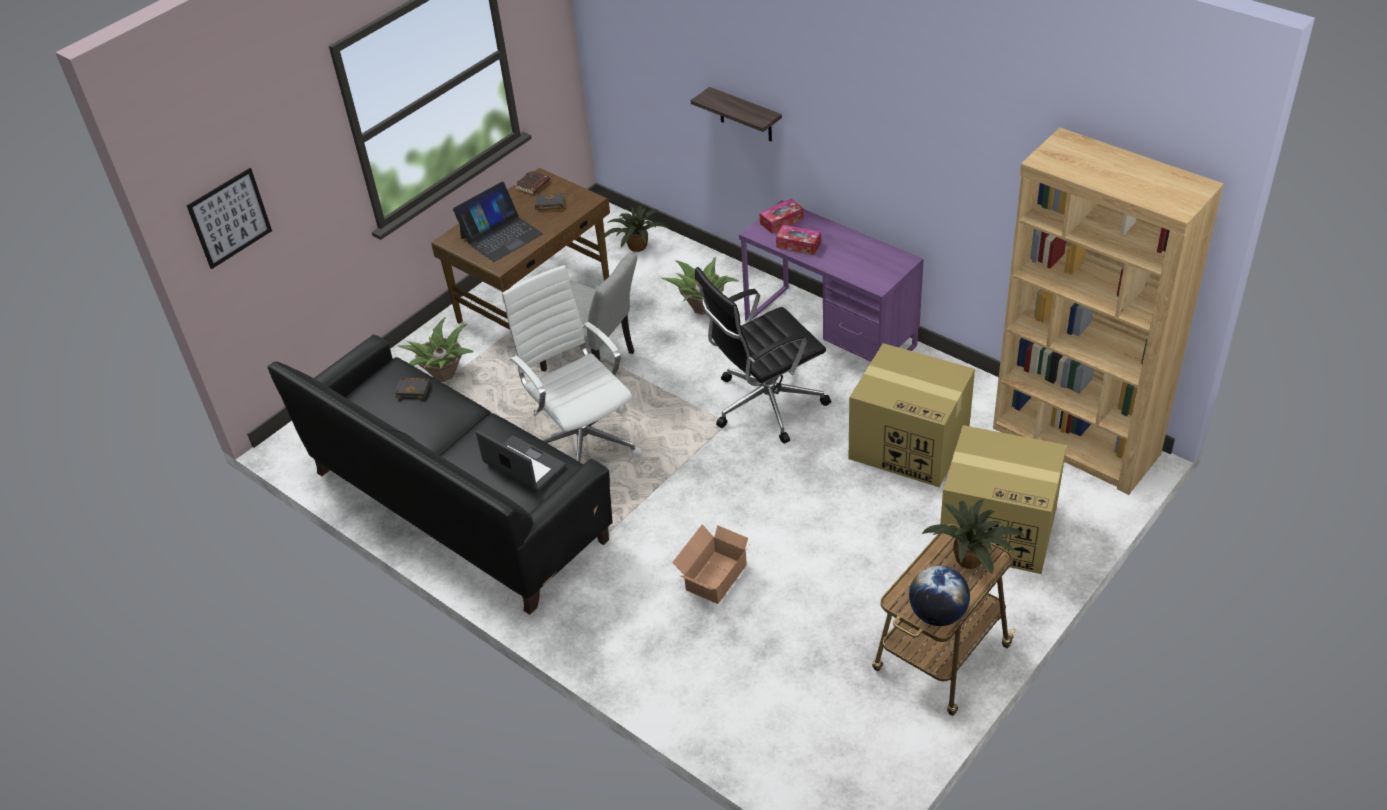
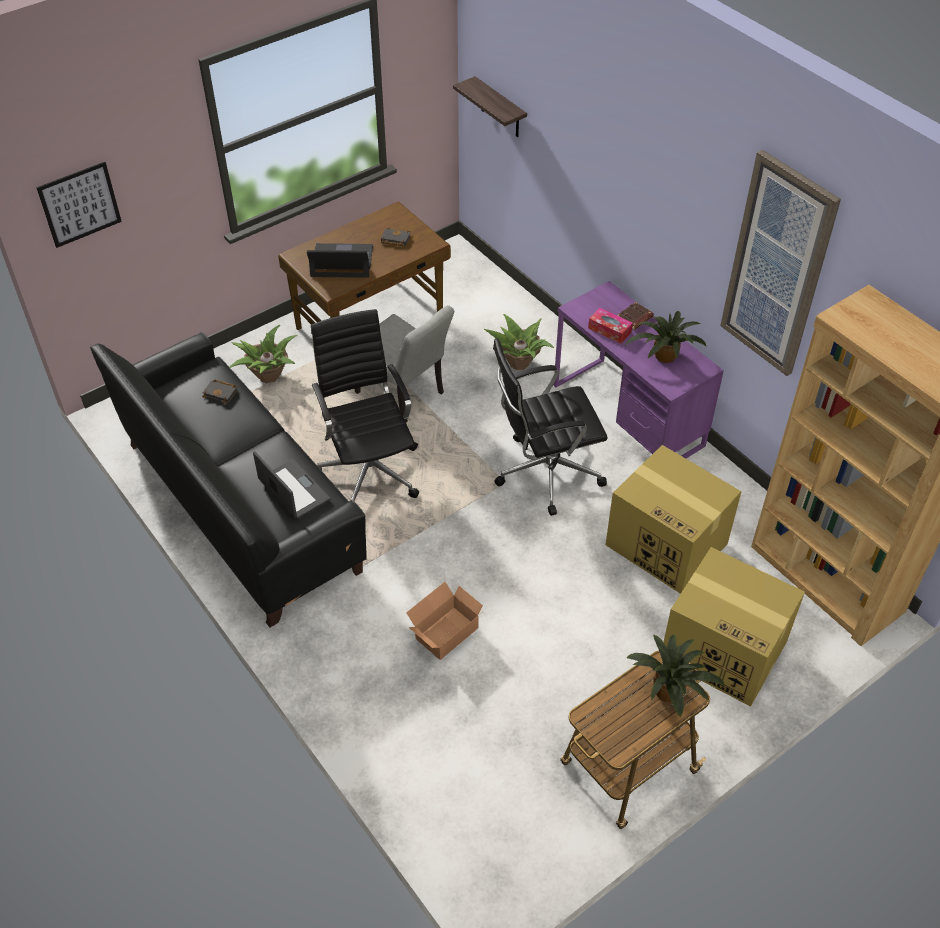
camera: 10 degrees right, 5 degrees up
laptop [453,182,543,262] -> laptop turned 150 degrees counterclockwise [307,243,373,278]
white office chair [502,265,642,462] -> black office chair [311,309,419,501]
brown book [514,170,550,195] -> brown book moved to [617,302,654,330]
potted plant [605,205,670,252] -> potted plant moved to [625,311,707,363]
shelf [691,87,782,141] -> shelf moved to [453,76,527,137]
tissue box [760,199,804,233] -> none
globe [909,565,970,626] -> none
none -> picture [720,150,841,376]

